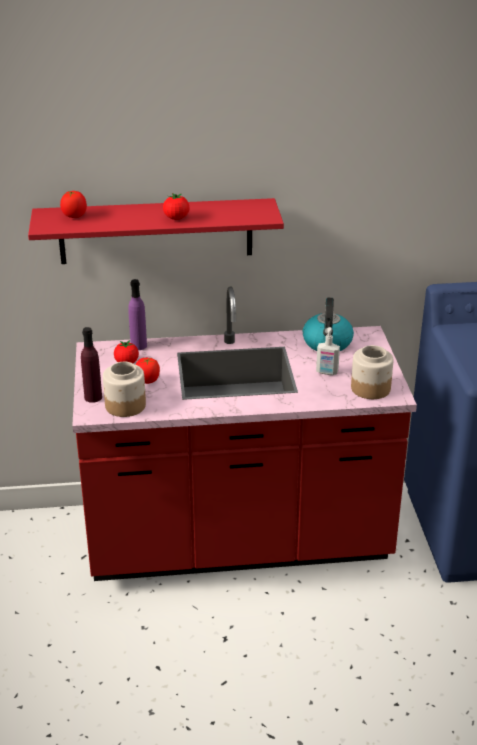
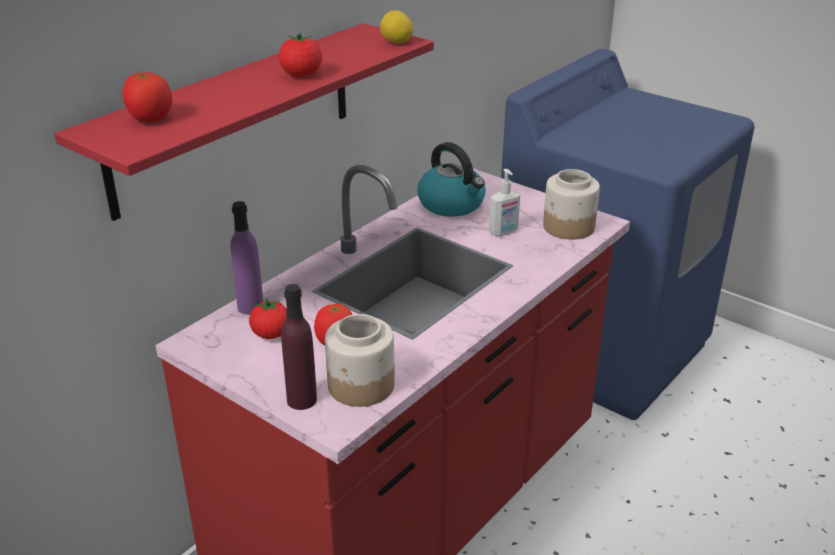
camera: 45 degrees left, 0 degrees up
none -> lemon [380,10,414,43]

